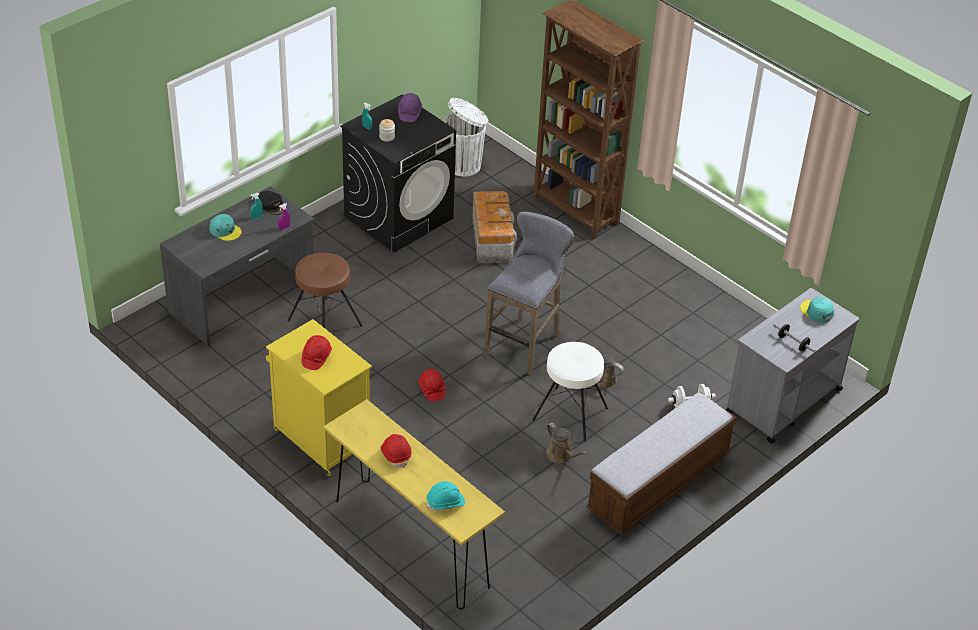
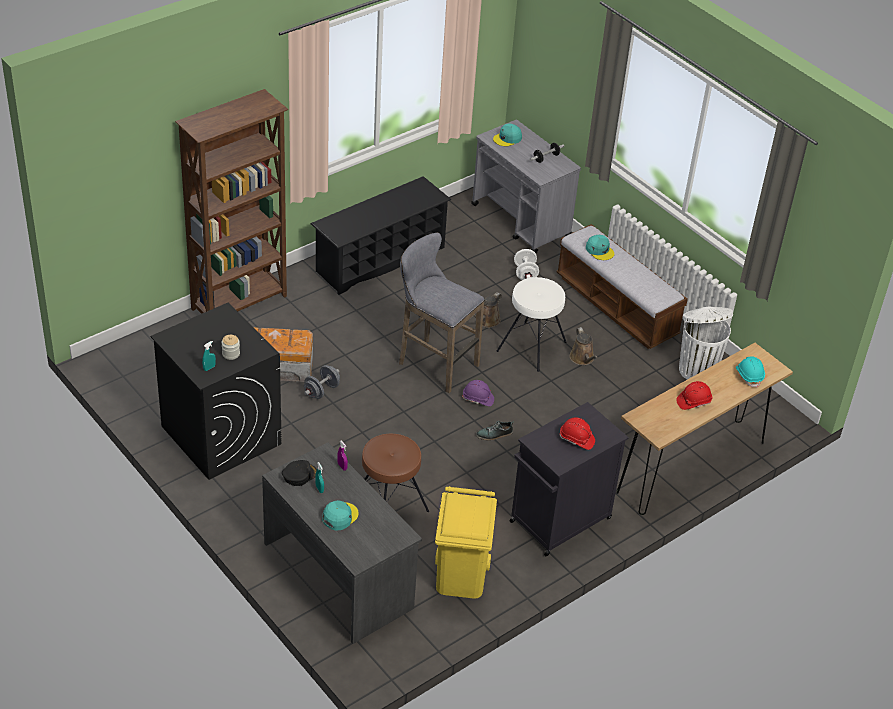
camera: 85 degrees left, 0 degrees up
yellow cabinet [266,319,372,476] -> black cabinet [510,402,629,556]
yellow console table [323,399,505,609] -> brown console table [616,343,793,515]
purple hard hat [398,93,422,122] -> purple hard hat moved to [462,380,494,406]
red hard hat [418,369,445,401] -> shoe [476,421,514,440]
white trash can [444,98,489,177] -> white trash can moved to [679,307,733,379]
brown watering can [546,423,587,463] -> brown watering can turned 105 degrees clockwise [570,327,598,365]
none -> grey dumbbell [304,365,340,399]
none -> black shoe rack [310,176,451,295]
none -> yellow trash can [435,486,497,599]
none -> turquoise cap [586,235,614,260]

